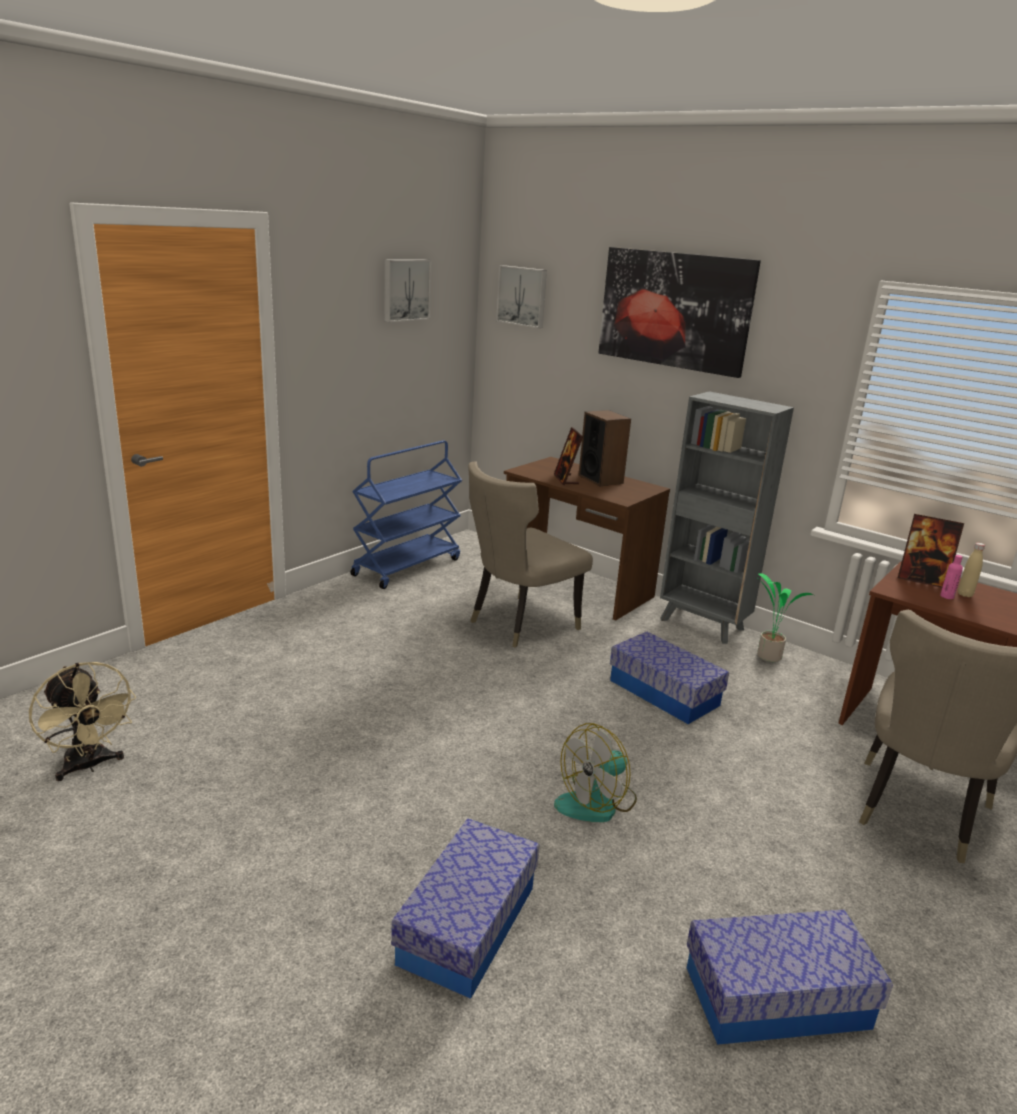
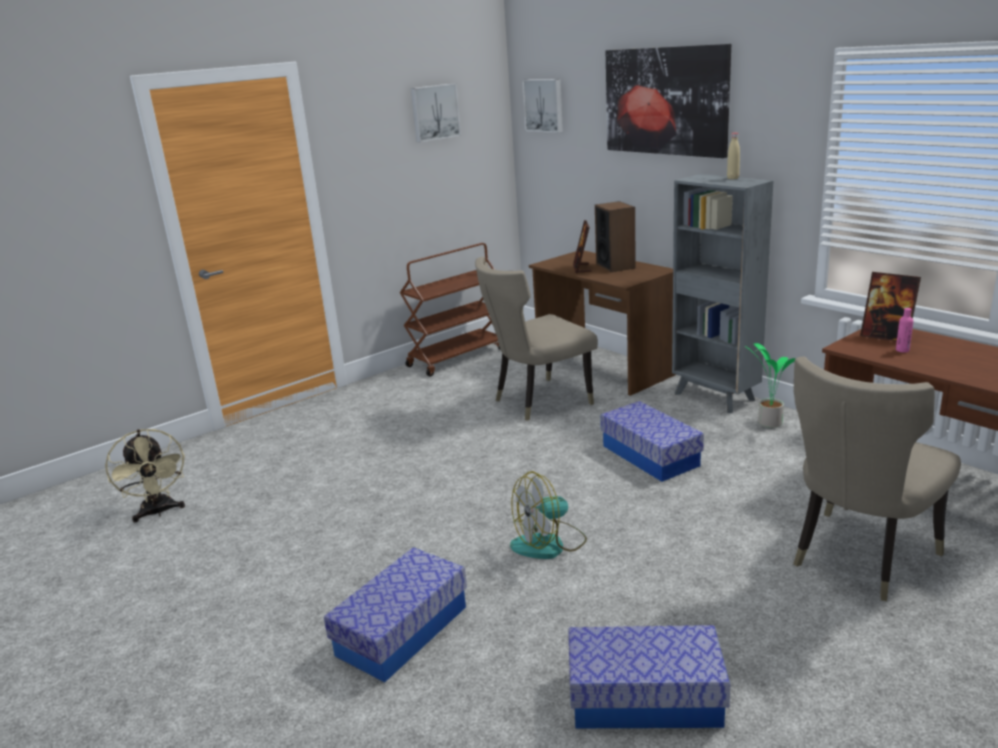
camera: 15 degrees right, 0 degrees up
blue cart [350,440,462,589] -> brown cart [400,243,500,377]
beige bottle [958,543,985,597] -> beige bottle moved to [727,133,740,179]

